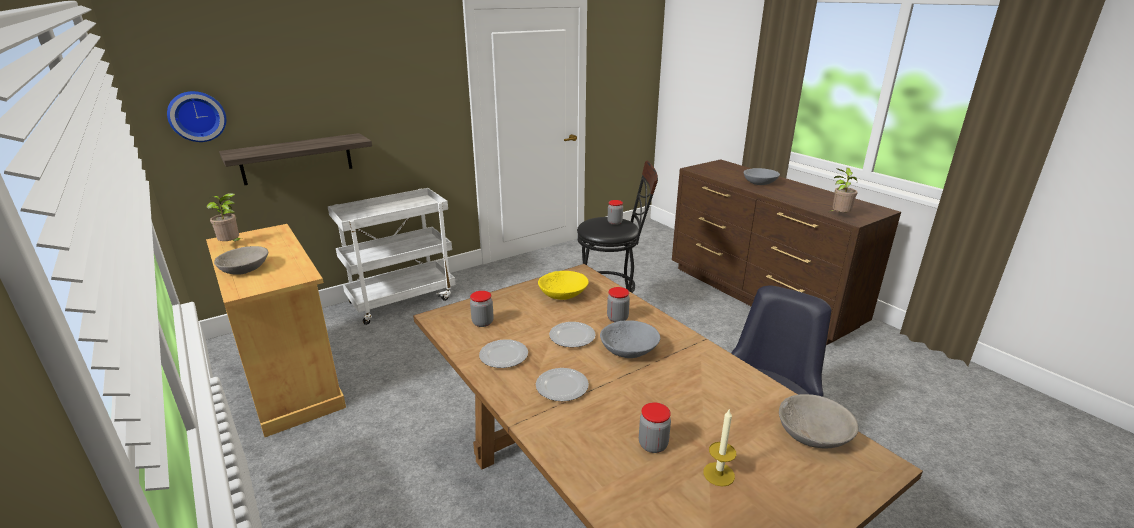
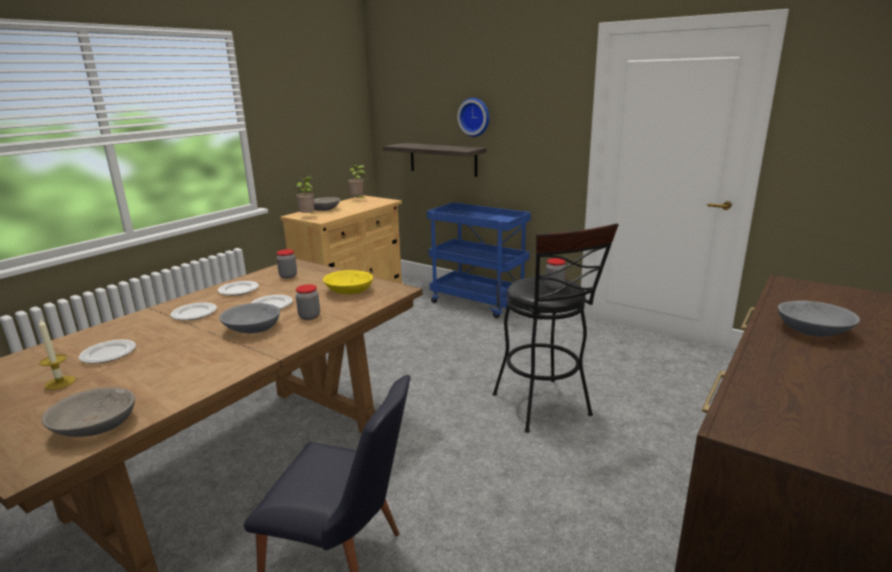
camera: 70 degrees right, 5 degrees down
wall clock [167,91,226,142] -> wall clock moved to [457,98,489,137]
white cart [328,188,456,325] -> blue cart [427,202,531,318]
jar [639,402,671,453] -> plate [79,340,136,364]
potted plant [829,168,858,212] -> potted plant moved to [296,176,314,214]

